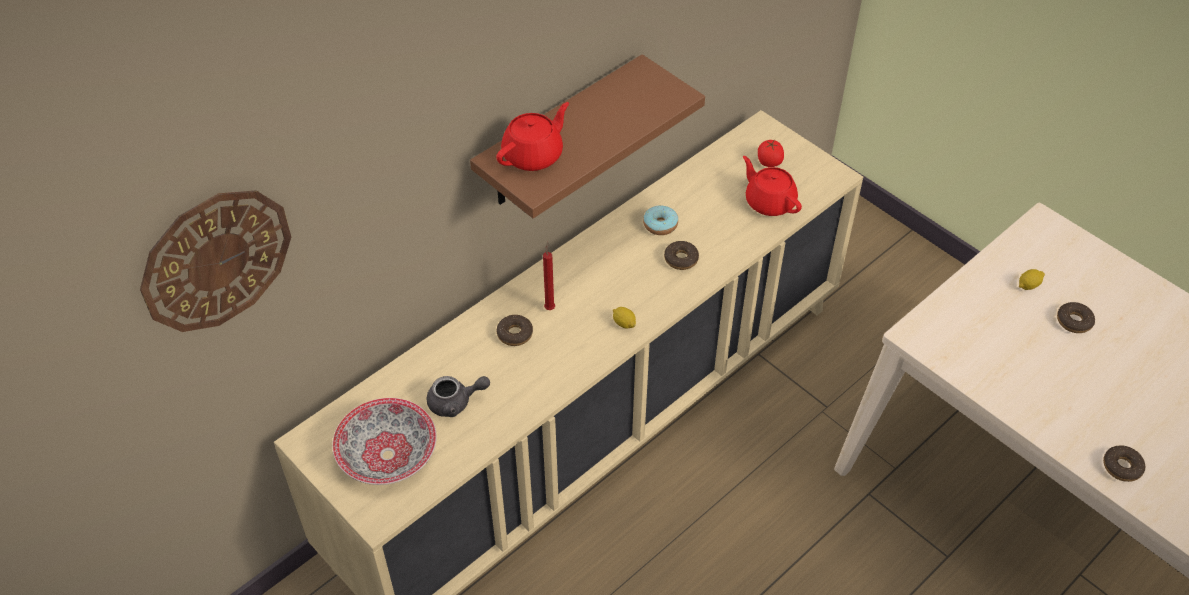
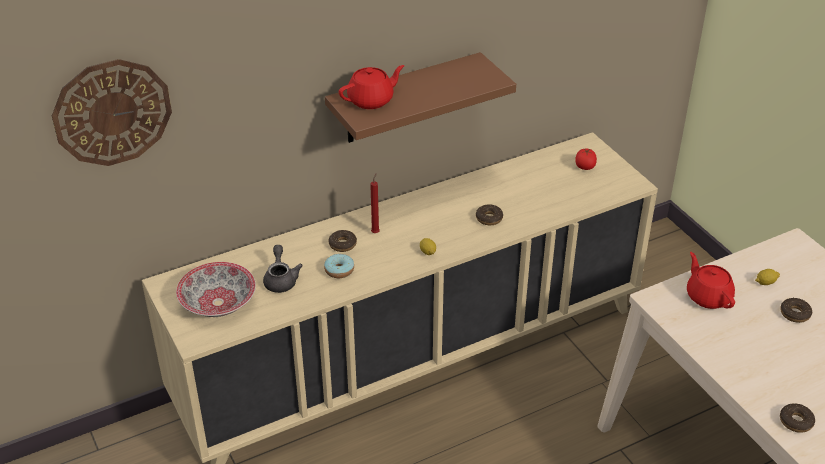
camera: 15 degrees right, 10 degrees down
grey teapot [427,376,490,417] -> grey teapot turned 105 degrees counterclockwise [263,245,303,293]
donut [643,205,678,235] -> donut moved to [324,254,354,278]
red teapot [743,156,802,216] -> red teapot moved to [687,252,735,309]

